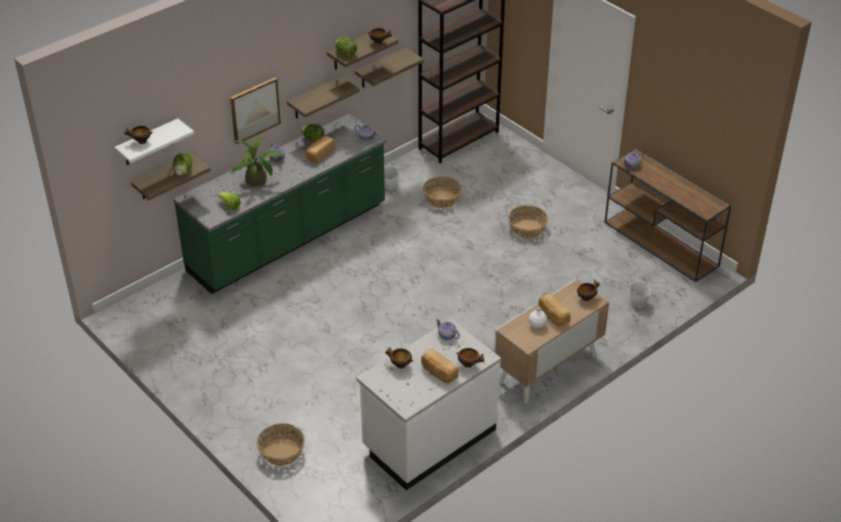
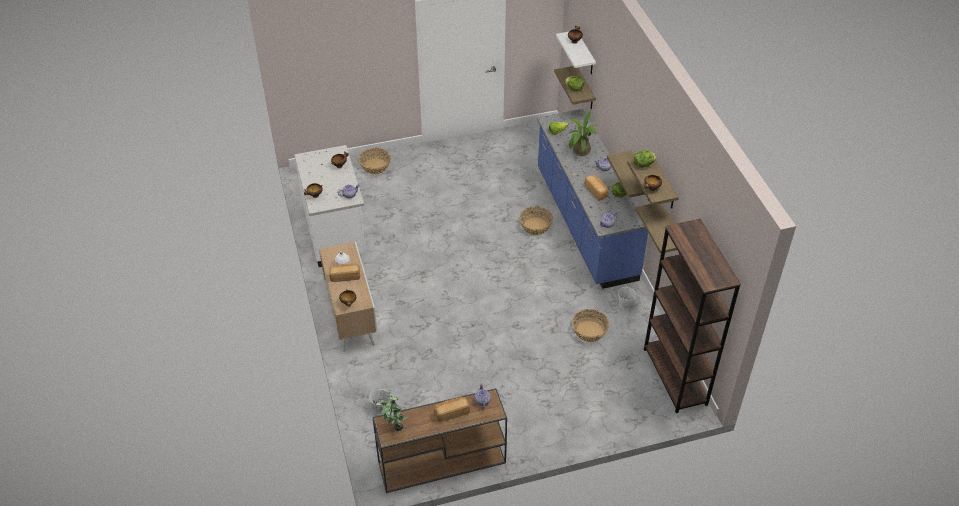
camera: 115 degrees right, 5 degrees up
green counter [173,114,387,294] -> blue counter [537,109,648,289]
picture [230,77,281,144] -> none
bread [421,349,459,384] -> bread moved to [434,397,470,422]
basket [508,205,548,238] -> basket moved to [519,206,553,235]
none -> potted plant [379,388,407,431]

